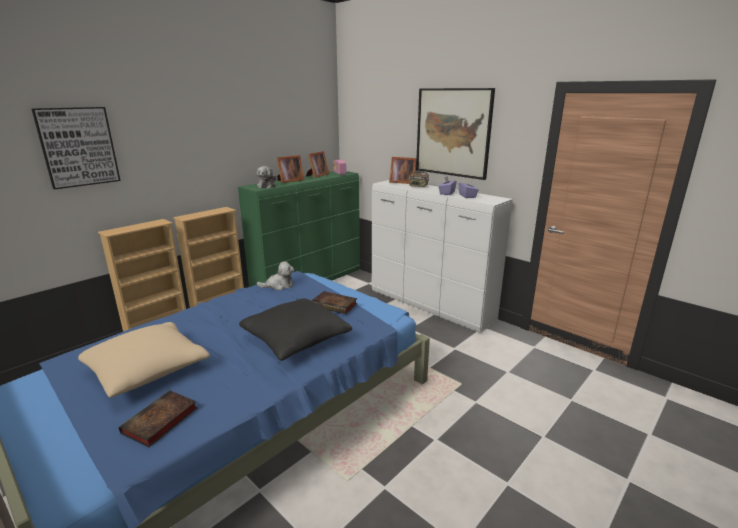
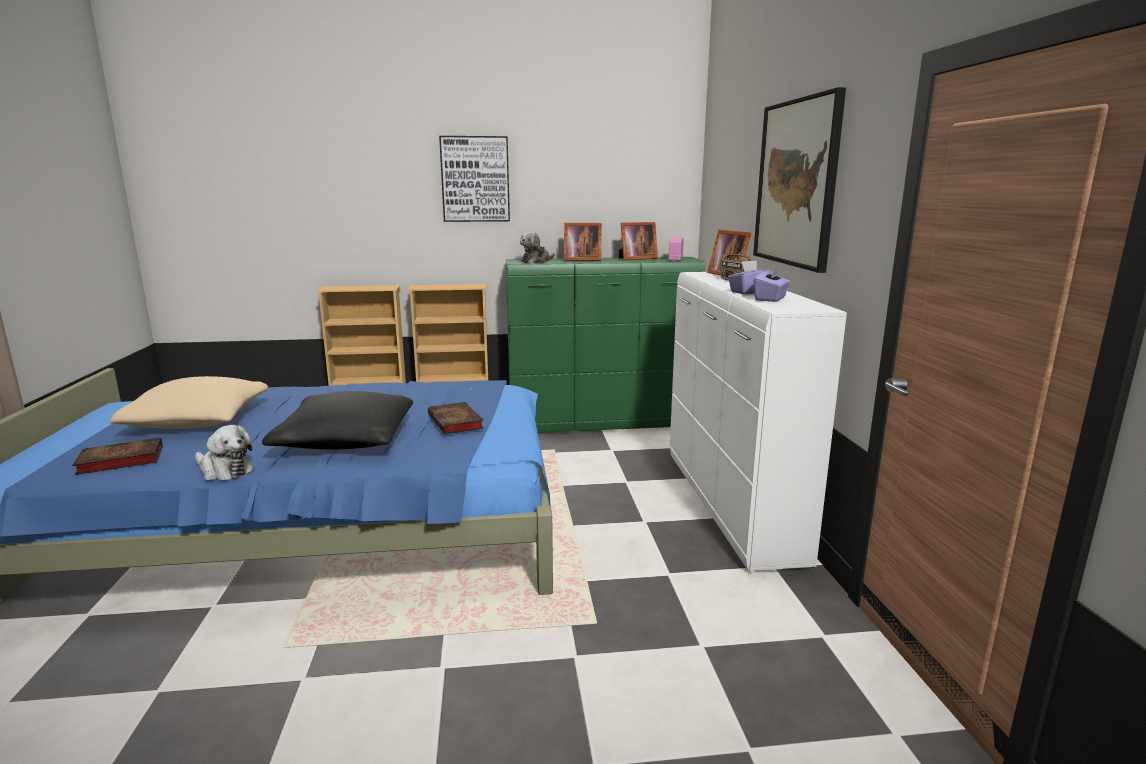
camera: 40 degrees right, 5 degrees down
picture [32,107,121,190] -> picture moved to [439,136,510,222]
plush toy [257,261,294,290] -> plush toy moved to [195,425,254,480]

